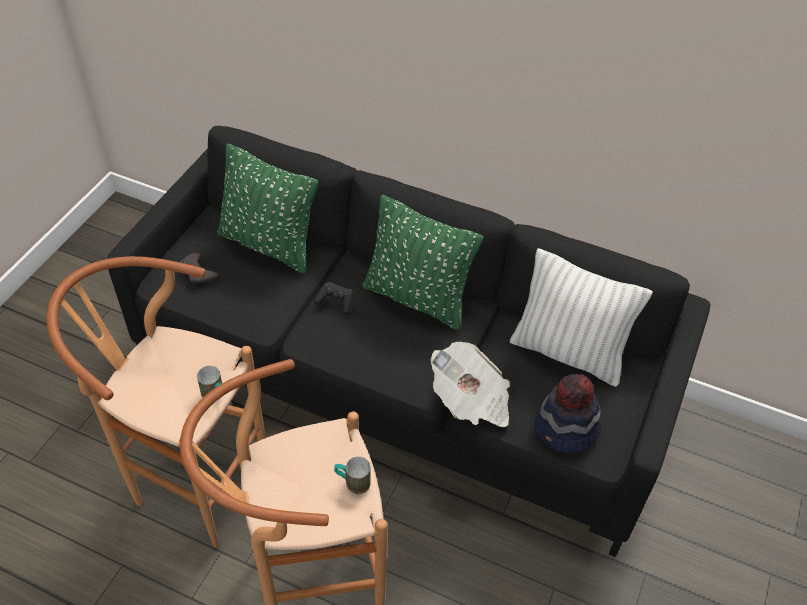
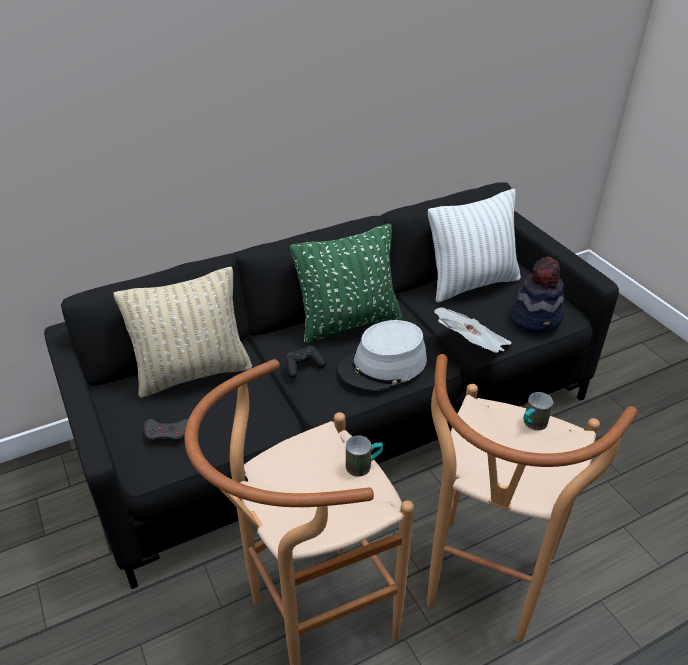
camera: 50 degrees left, 10 degrees down
green pillow [217,143,318,274] -> beige pillow [114,267,252,398]
none -> grey hat [338,320,427,391]

